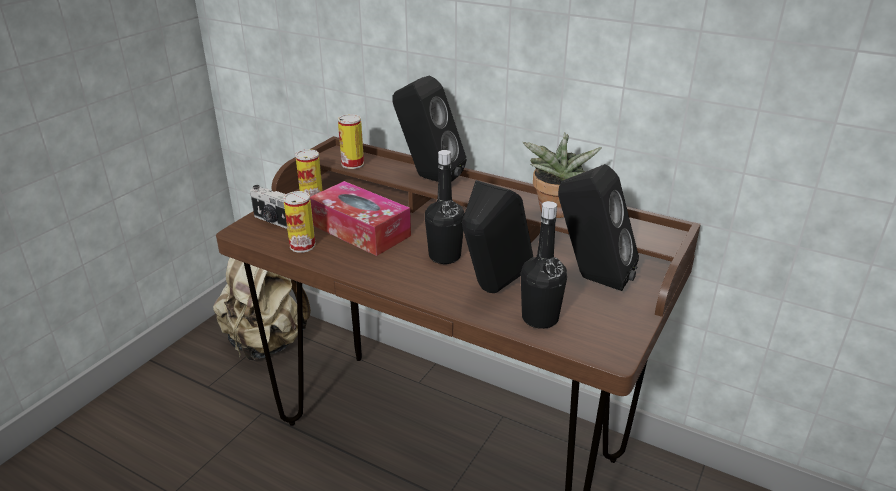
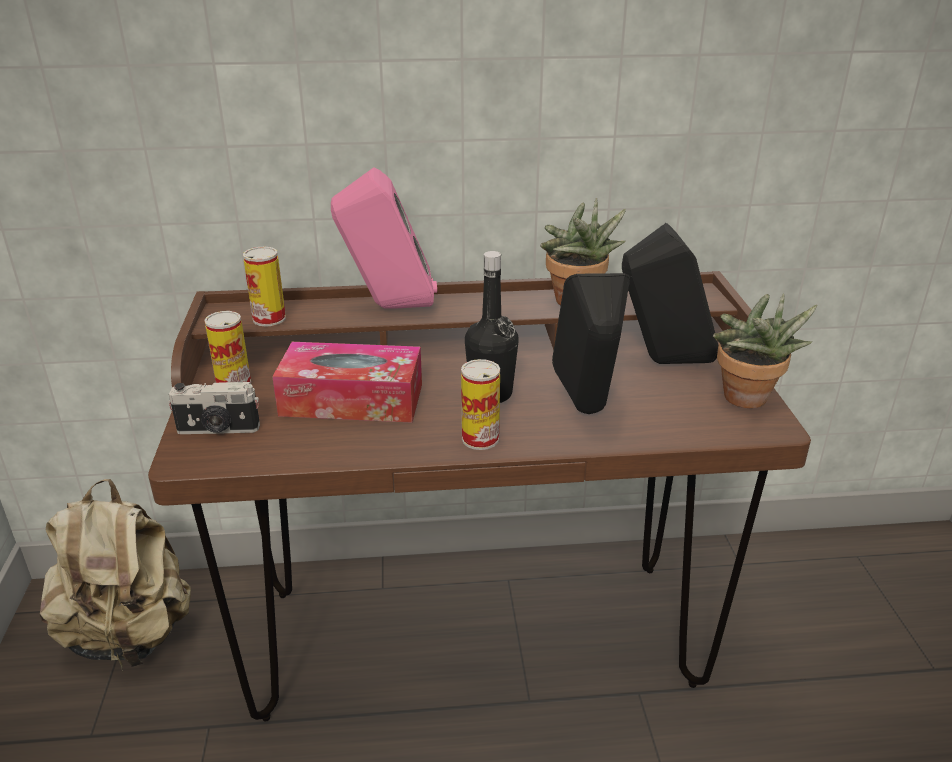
camera: 35 degrees left, 0 degrees up
can [283,191,316,253] -> can moved to [461,359,500,450]
black speaker [392,75,466,182] -> pink speaker [331,167,437,309]
black bottle [521,201,567,329] -> none
none -> potted plant [713,293,817,408]

